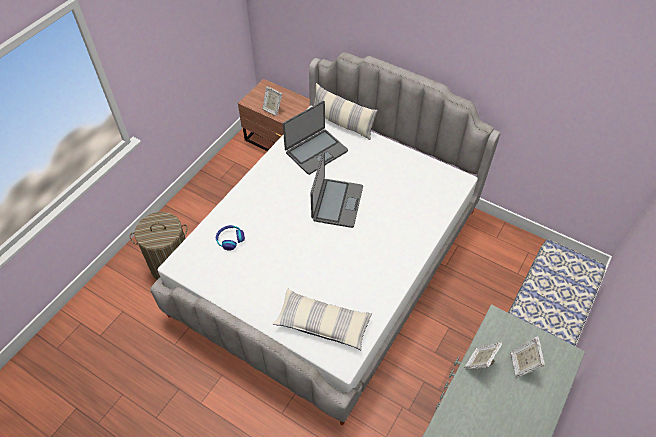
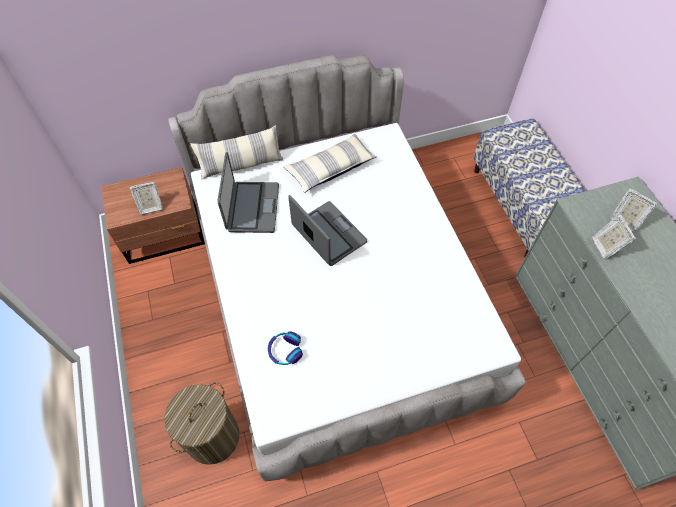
camera: 50 degrees left, 5 degrees up
pillow [272,289,372,350] -> pillow moved to [283,134,376,193]

